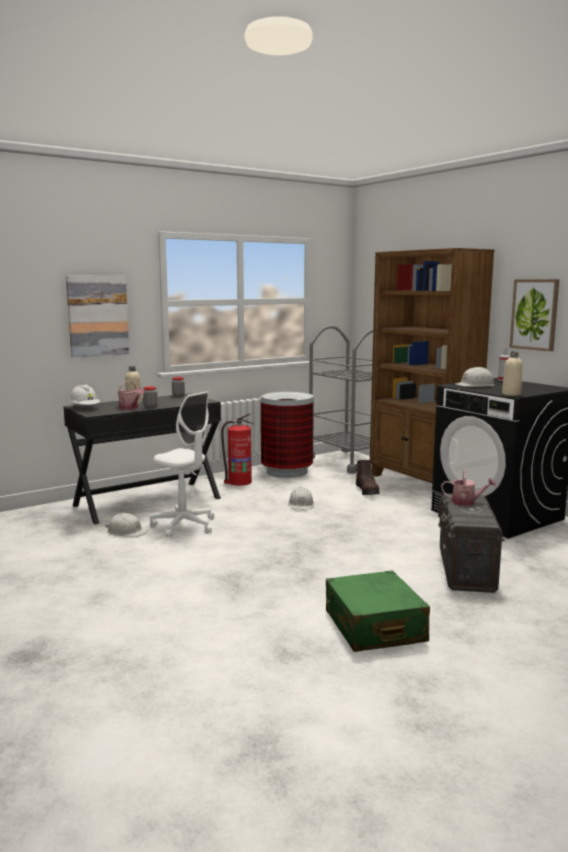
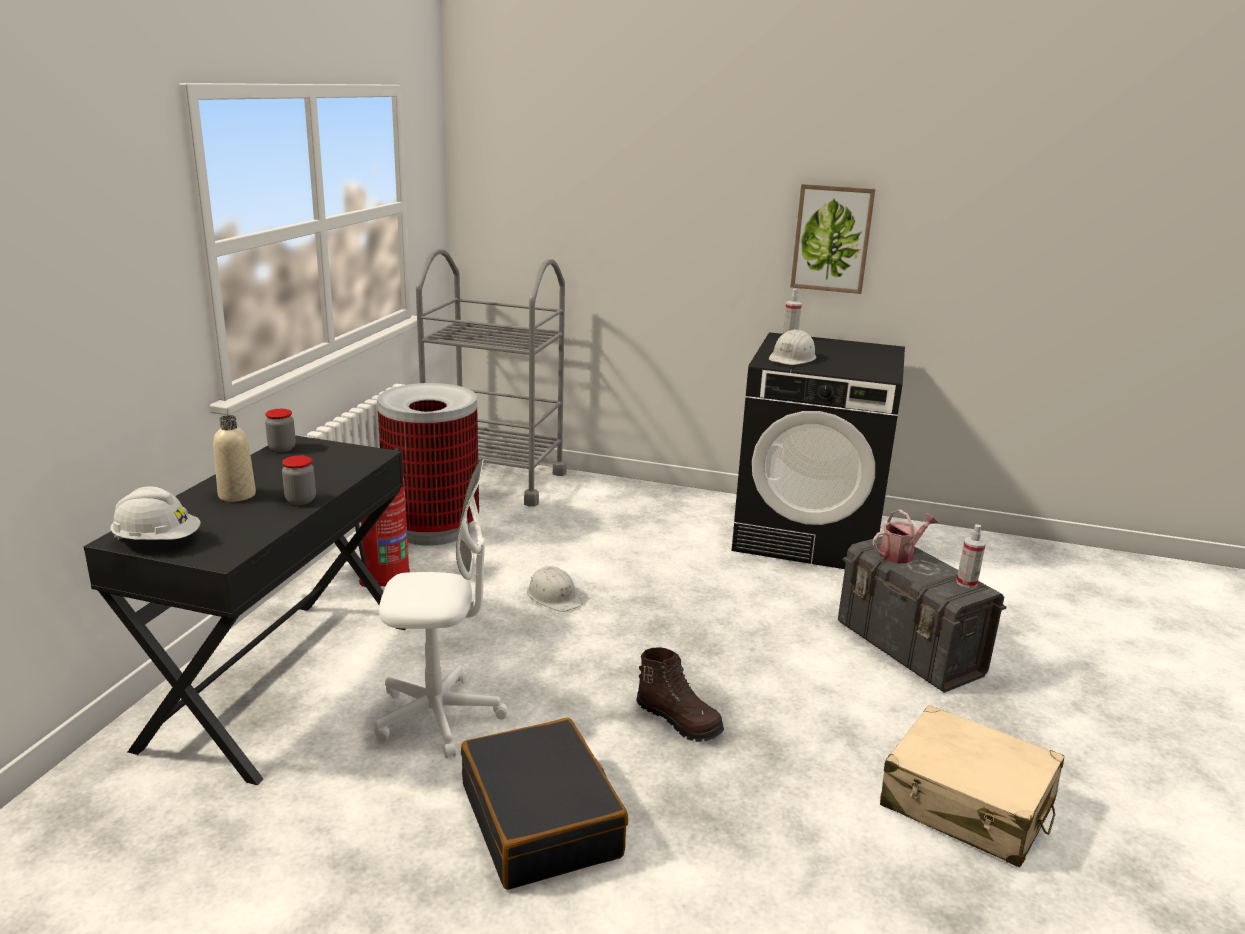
camera: 40 degrees left, 10 degrees up
picture [66,275,130,357] -> none
white hard hat [106,513,148,536] -> none
watering can [118,381,144,410] -> none
green suitcase [326,570,430,652] -> beige suitcase [880,705,1064,868]
brown boot [356,460,380,495] -> brown boot moved to [636,647,724,742]
brown bookcase [370,248,494,483] -> none
beige bottle [502,352,522,396] -> none
none -> black suitcase [461,718,628,890]
none -> spray bottle [956,524,986,588]

